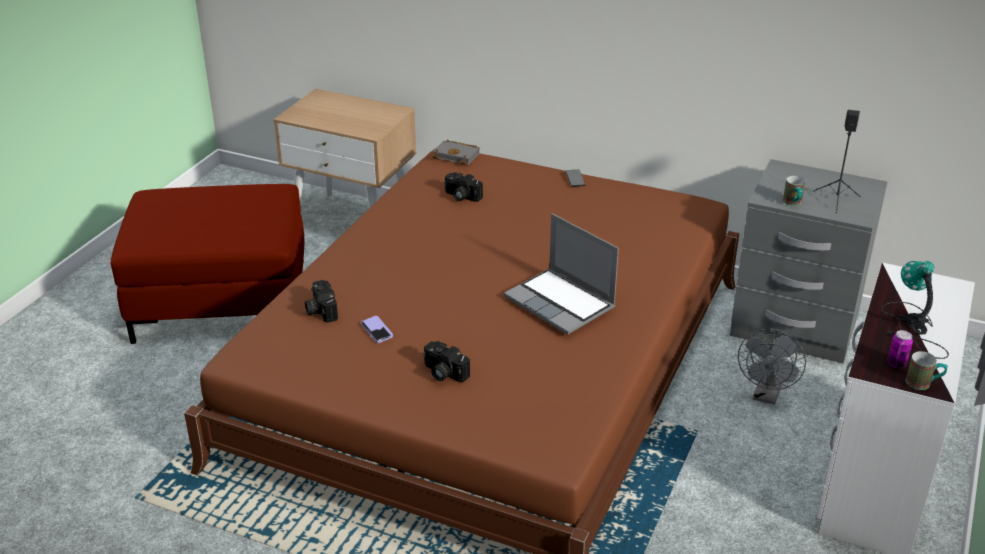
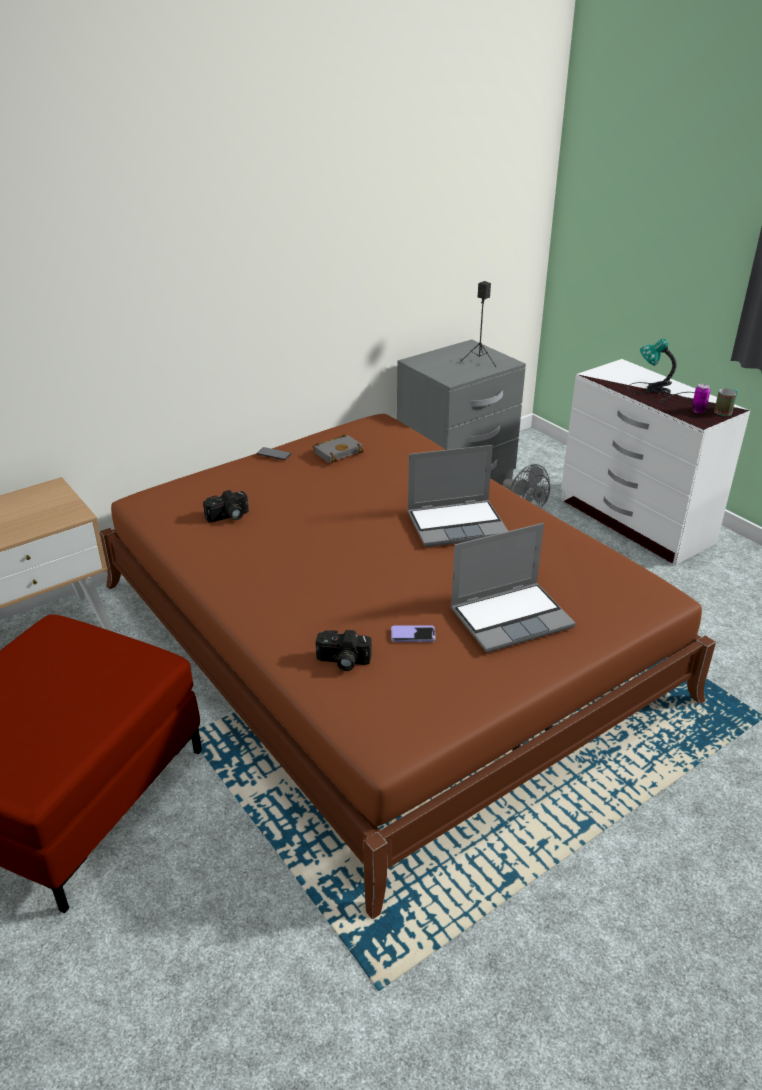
camera: 60 degrees left, 0 degrees up
camera [423,341,470,382] -> laptop [450,523,576,653]
grey book [432,139,480,165] -> grey book moved to [313,434,364,463]
mug [783,176,805,206] -> none

